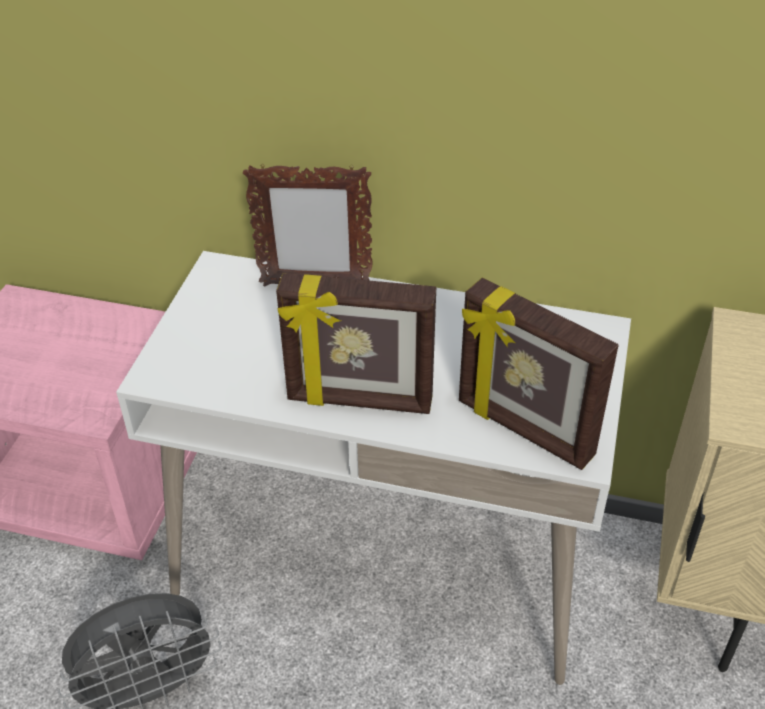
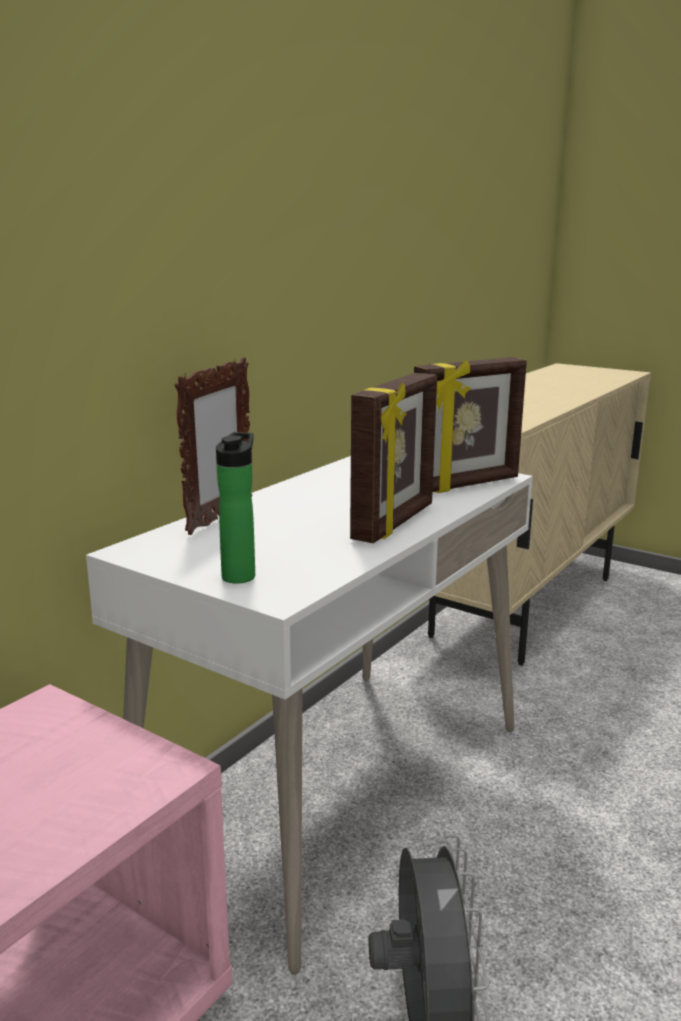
camera: 70 degrees left, 25 degrees down
none -> bottle [216,432,255,584]

